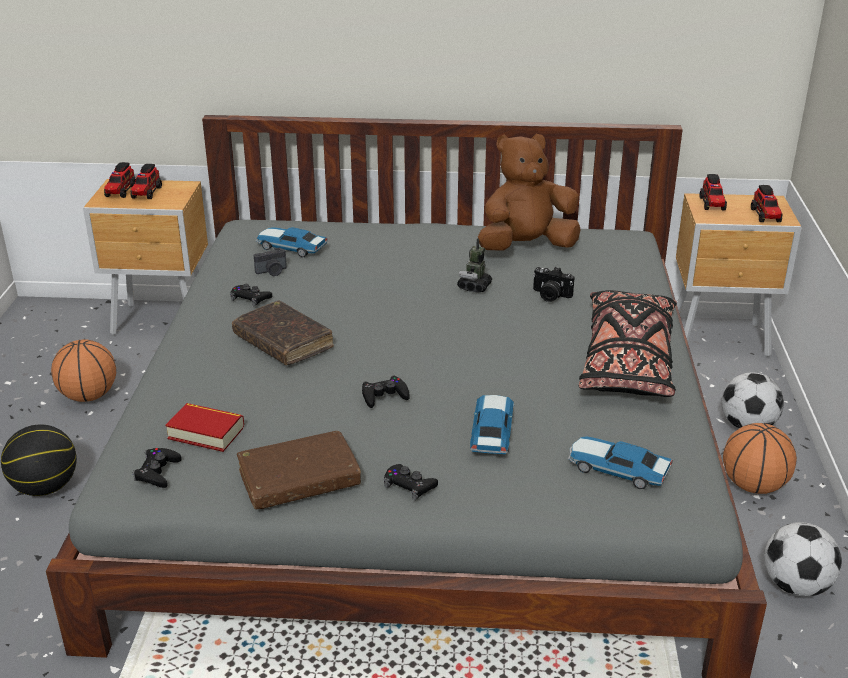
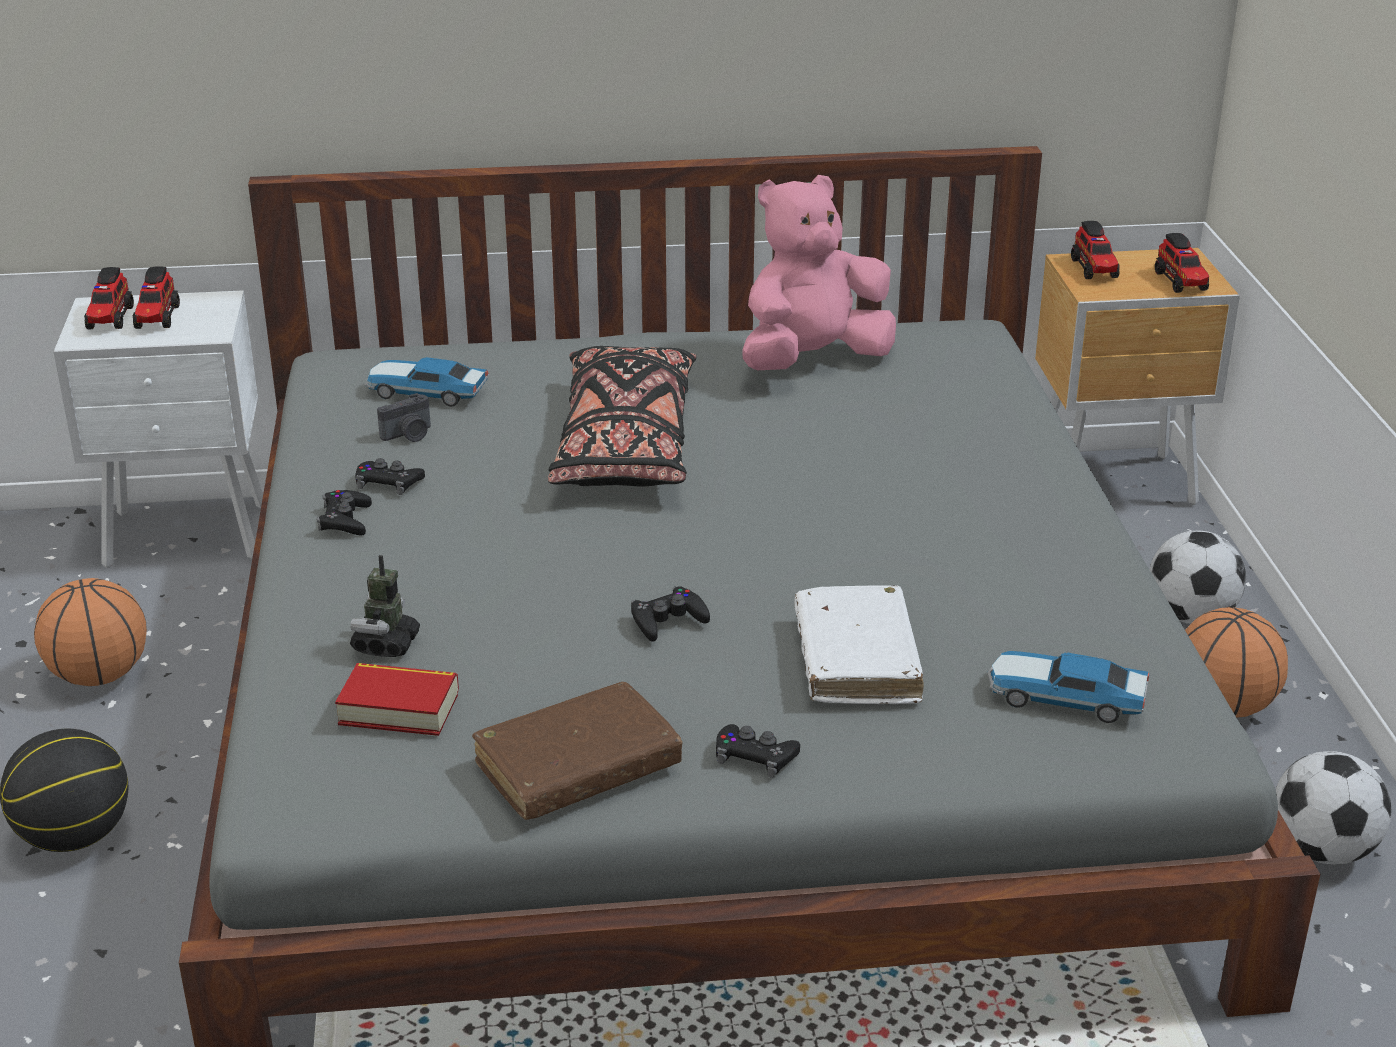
camera: 10 degrees left, 0 degrees up
brown nightstand [83,179,208,335] -> white nightstand [54,290,263,568]
black game controller [133,448,182,488] -> black game controller moved to [317,490,372,536]
brown book [232,300,334,365] -> none
toy robot [457,239,492,293] -> toy robot moved to [350,555,420,657]
toy car [470,395,514,455] -> white book [795,585,924,704]
brown plush toy [478,134,581,251] -> pink plush toy [742,175,896,370]
camera [533,267,575,302] -> none
black pillow [579,290,677,397] -> black pillow moved to [548,346,696,486]

